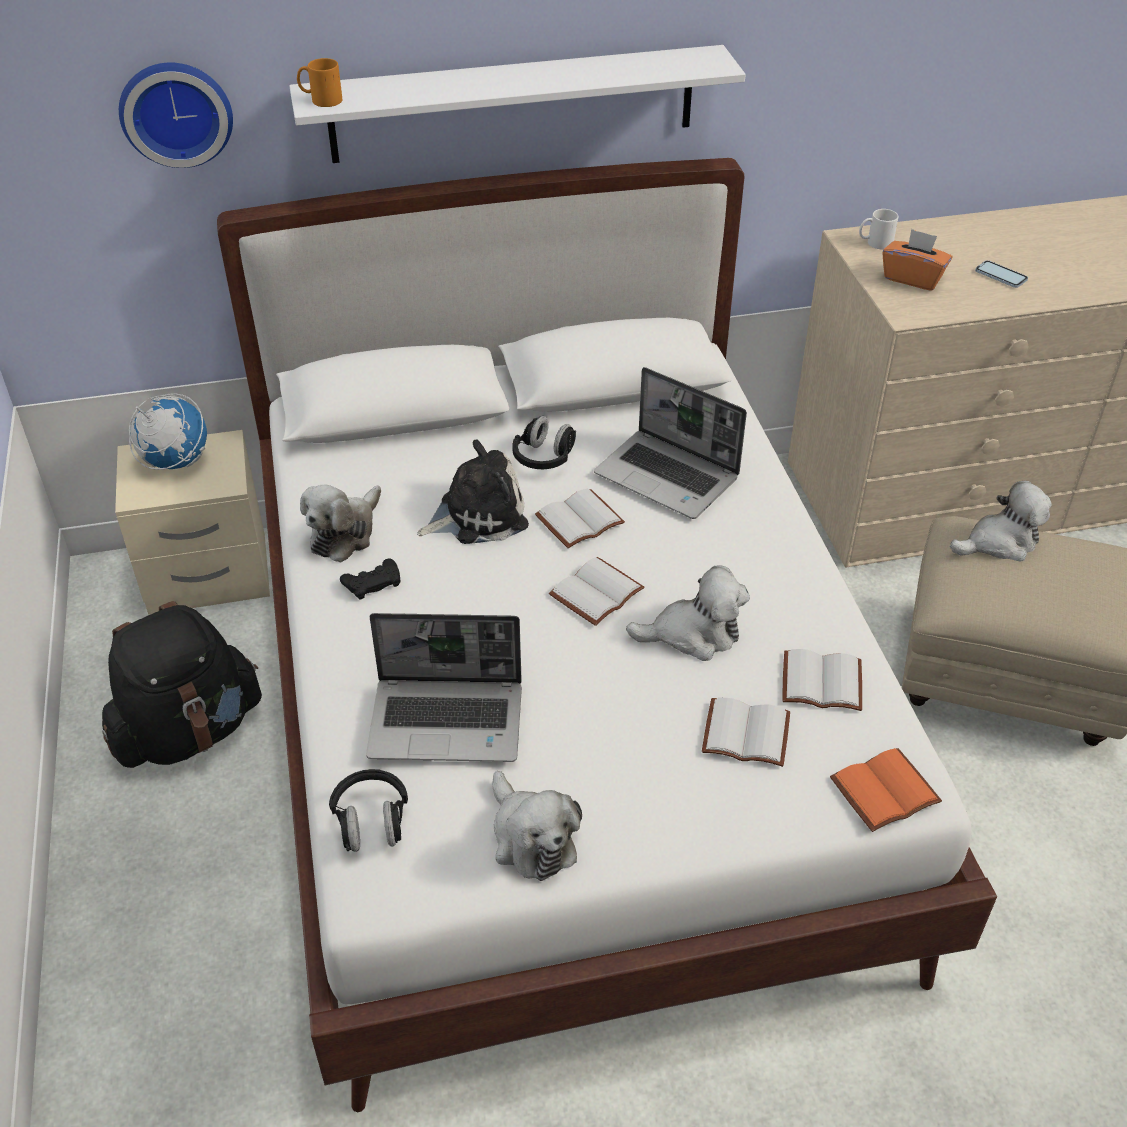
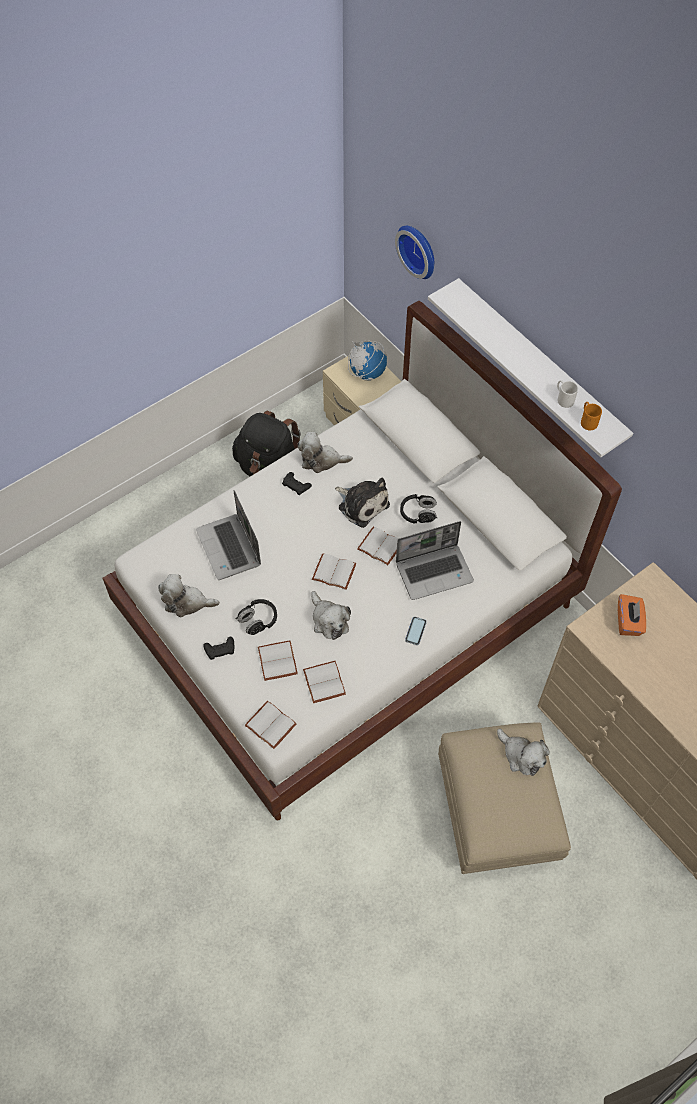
camera: 65 degrees right, 15 degrees up
orange mug [297,58,342,107] -> orange mug moved to [581,402,602,430]
black headphones [329,769,408,852] -> black headphones moved to [235,599,277,635]
plush toy [493,771,582,881] -> plush toy turned 60 degrees clockwise [158,574,220,617]
laptop [594,367,747,519] -> laptop turned 120 degrees counterclockwise [396,521,474,600]
orange book [830,748,942,832] -> white book [245,701,297,749]
white mug [859,209,898,249] -> white mug moved to [557,380,578,408]
phone [975,260,1028,288] -> phone moved to [405,617,427,645]
none -> black game controller [203,637,234,660]

